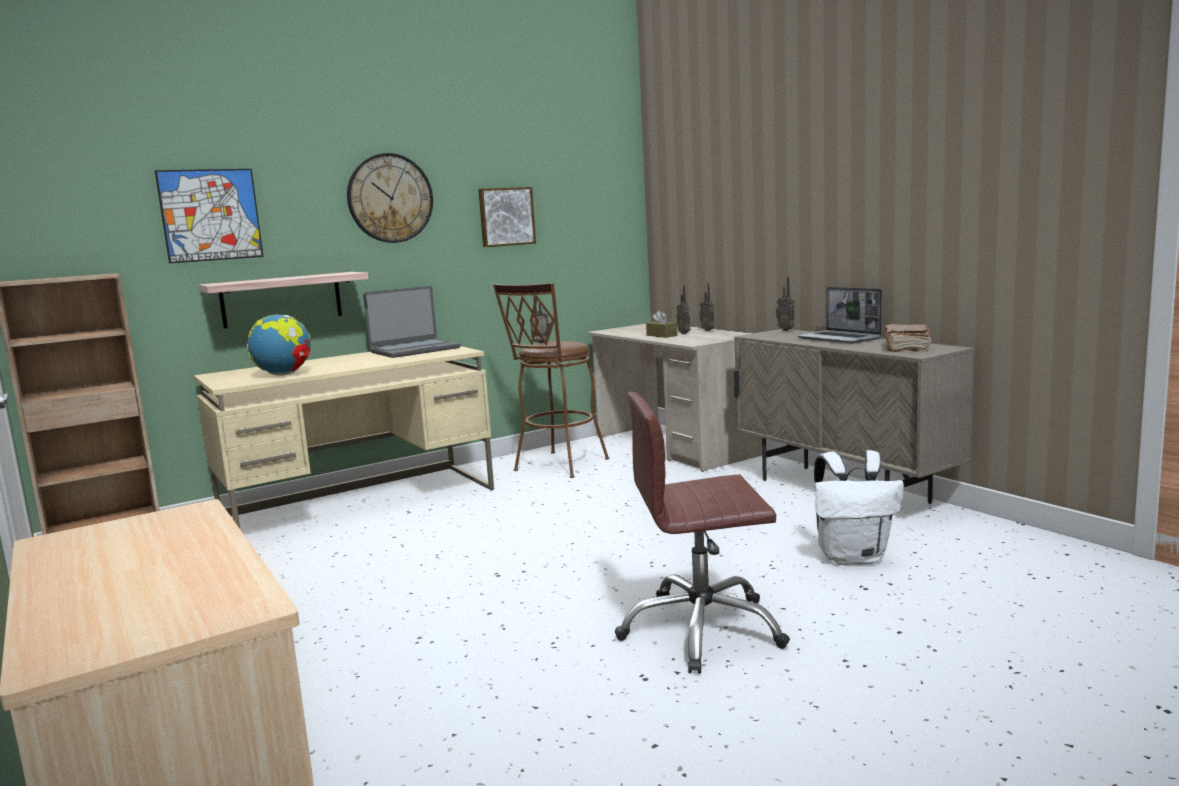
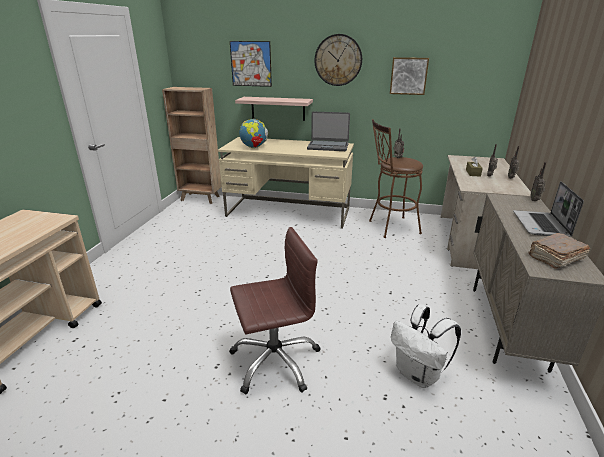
camera: 45 degrees right, 15 degrees up
brown office chair [615,392,790,674] -> brown office chair turned 120 degrees clockwise [229,227,321,394]

